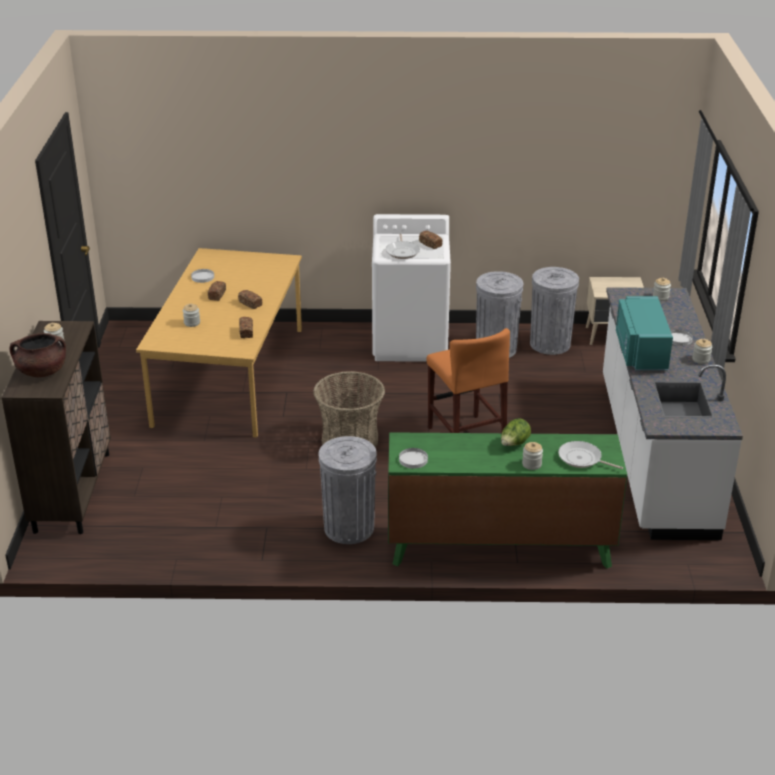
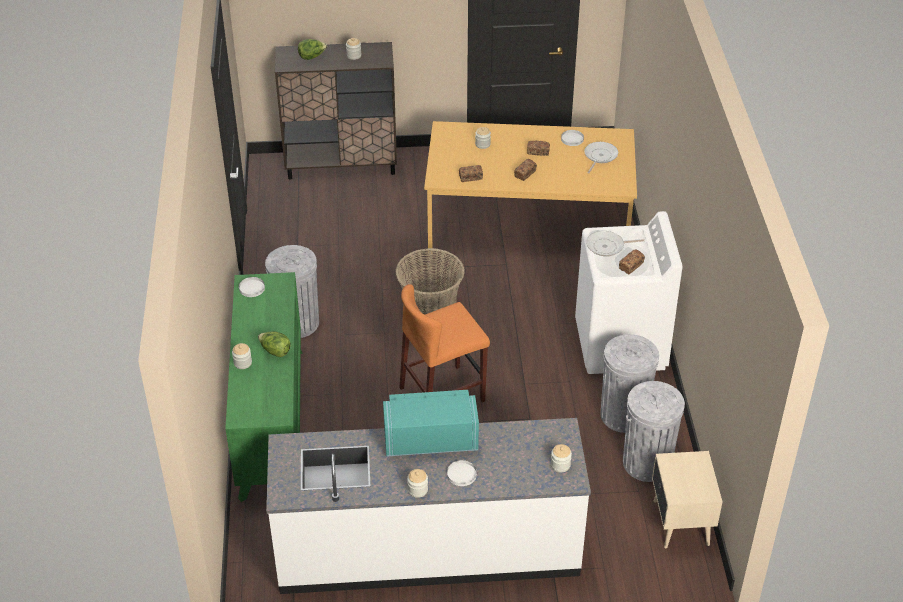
camera: 85 degrees right, 10 degrees up
brown cooking pot [10,333,66,377] -> lettuce [298,39,327,60]
frying pan [558,441,623,469] -> frying pan moved to [584,142,618,173]

